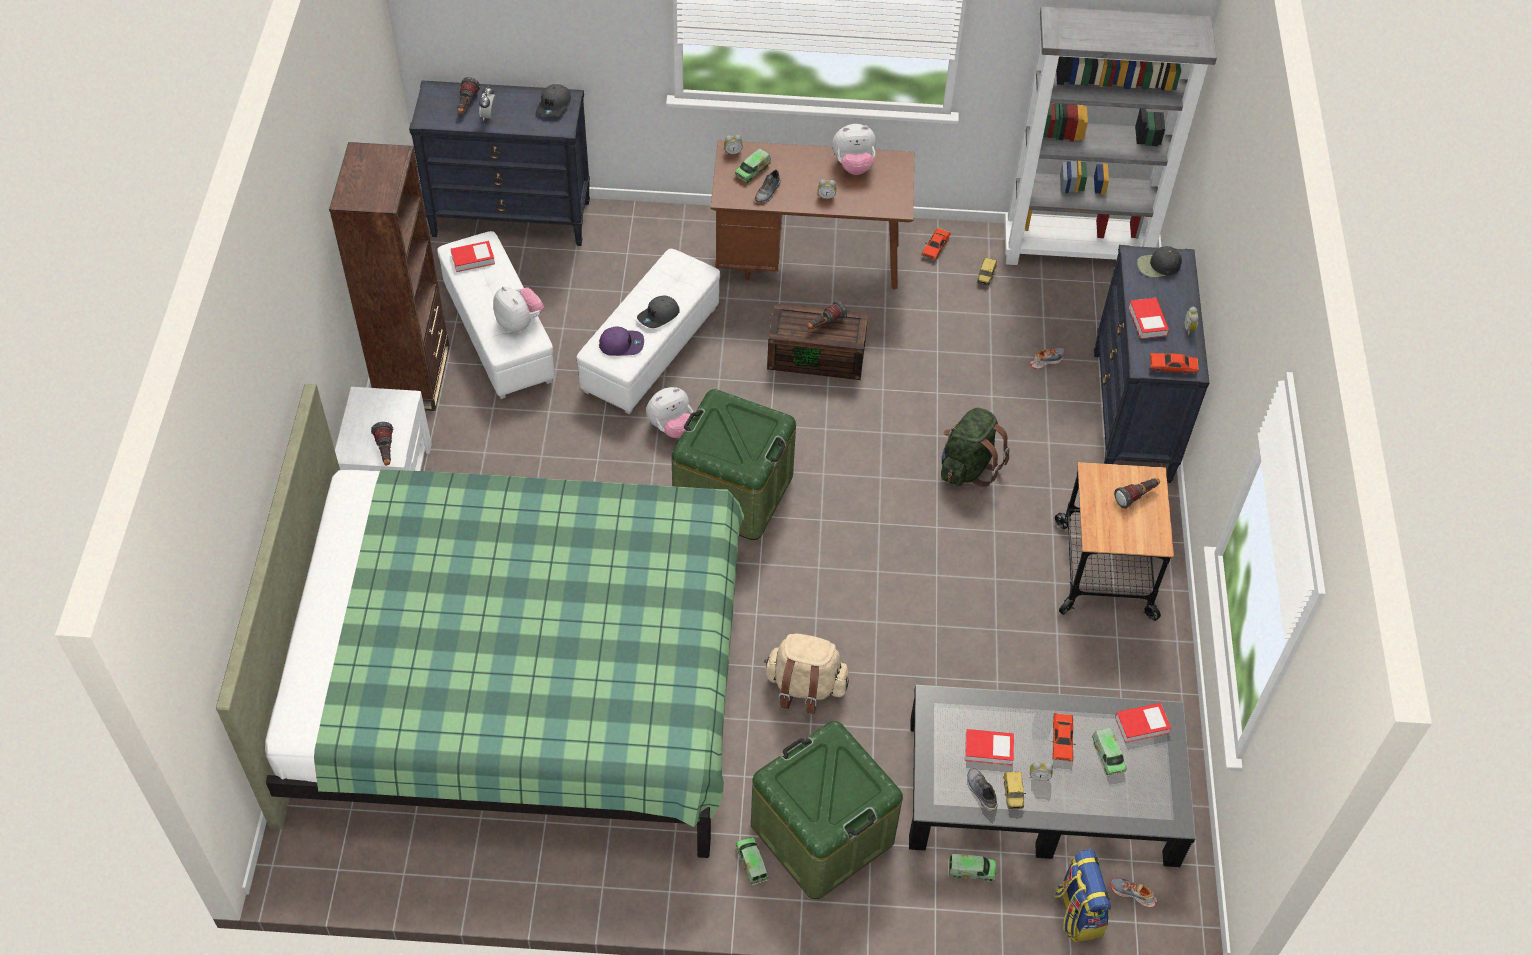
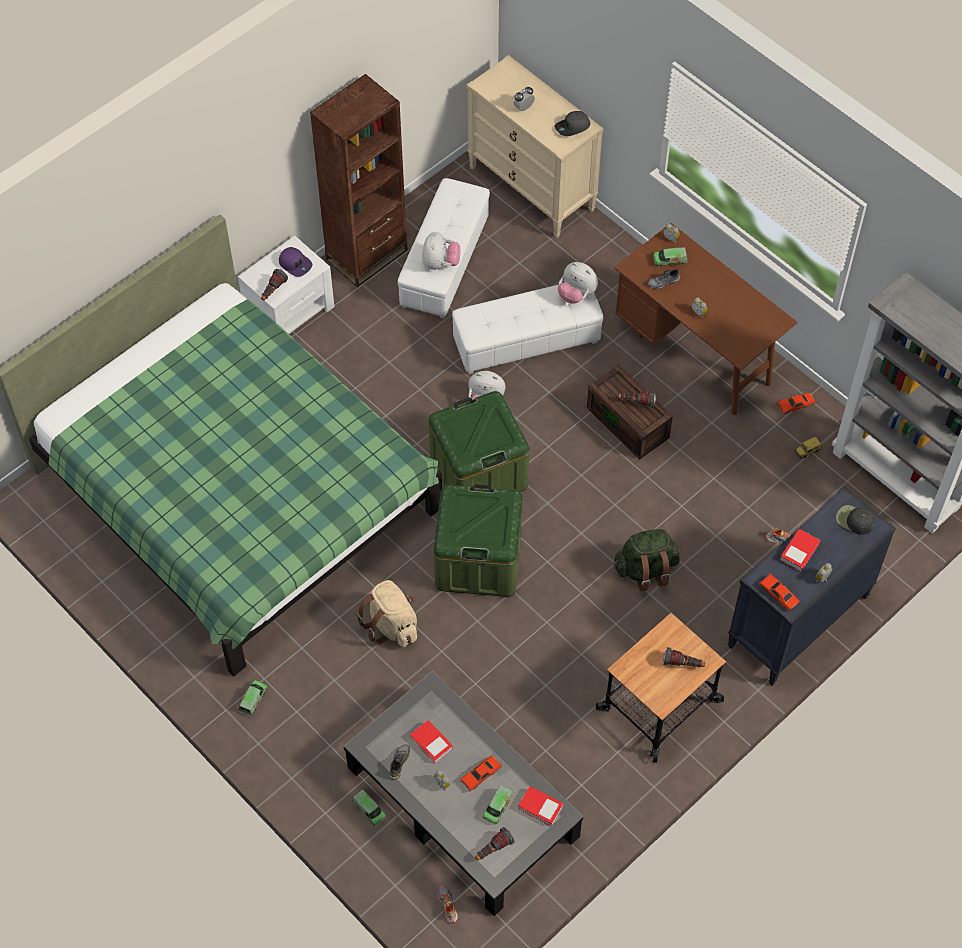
camera: 45 degrees right, 5 degrees up
black dresser [409,80,590,246] -> beige dresser [466,55,603,238]
book [450,241,495,272] -> none
flashlight [457,77,480,114] -> flashlight moved to [475,827,515,861]
purple cap [599,326,644,356] -> purple cap moved to [279,247,312,277]
grey cap [637,295,680,328] -> none
green storage box [751,721,903,899] -> green storage box moved to [434,484,522,597]
plush toy [832,124,876,175] -> plush toy moved to [558,262,598,304]
toy car [1003,772,1026,810] -> none
backpack [1054,849,1111,942] -> none

